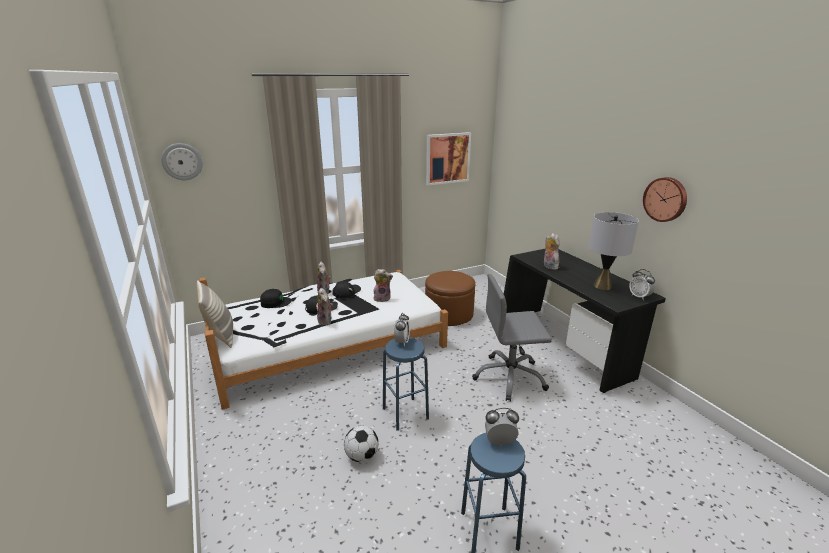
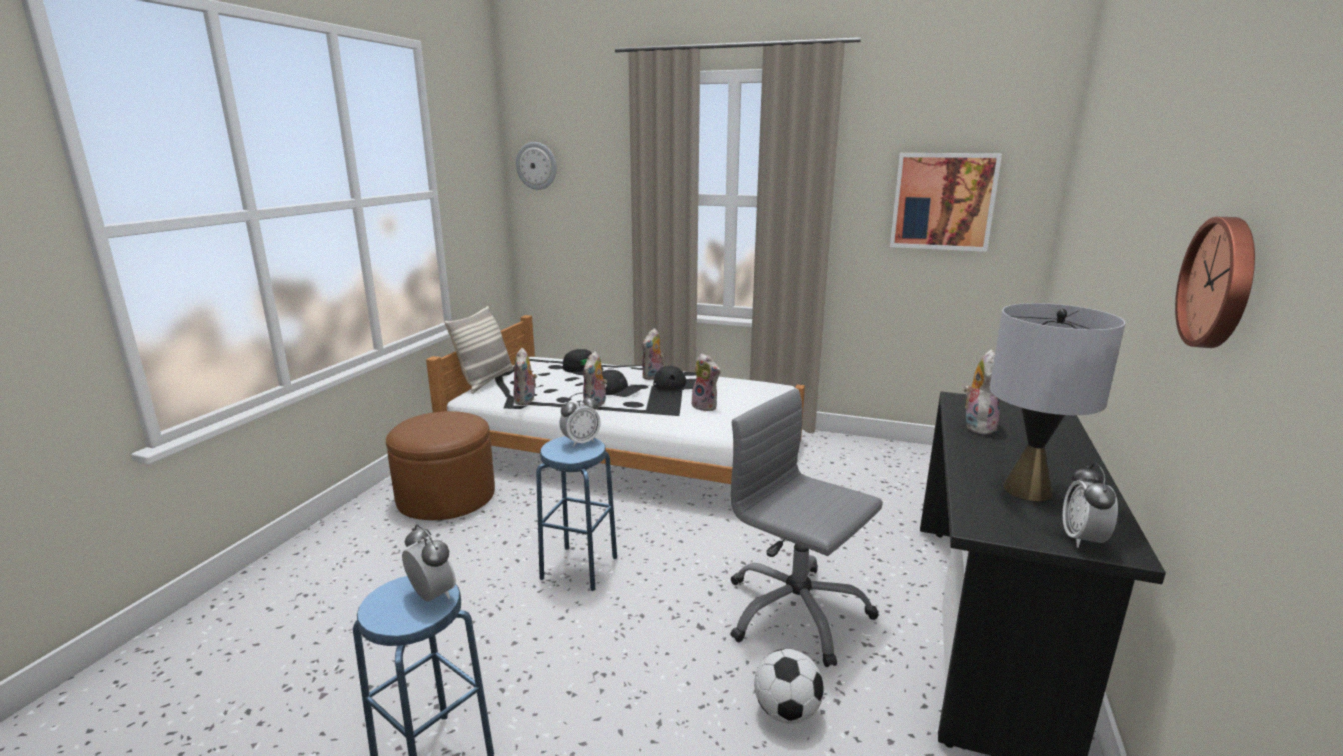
camera: 45 degrees right, 5 degrees down
football [344,426,379,462] -> football moved to [754,649,824,724]
brown ottoman [425,271,475,326] -> brown ottoman moved to [386,411,495,520]
none -> plush toy [513,348,537,405]

